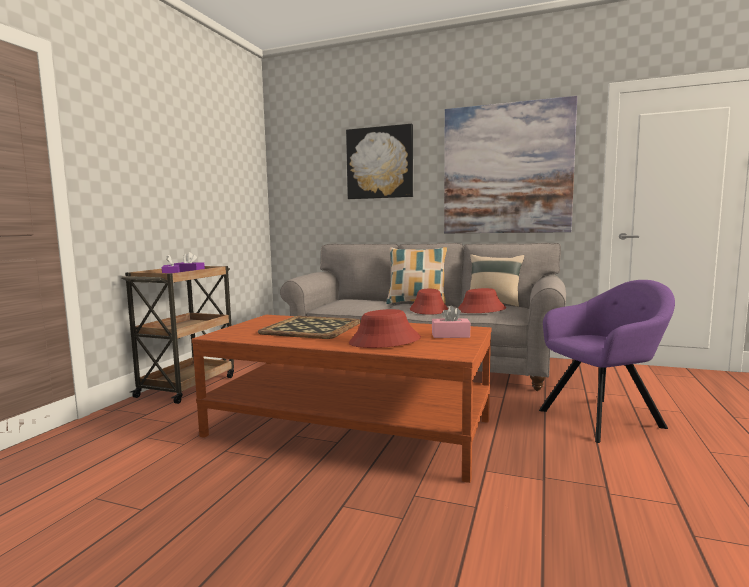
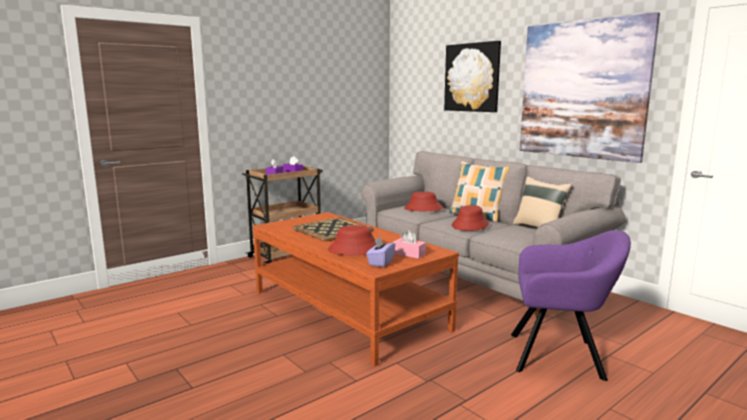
camera: 30 degrees right, 5 degrees up
red hat [458,288,506,313] -> red hat moved to [404,192,444,211]
none -> purple tissue box [366,237,395,267]

